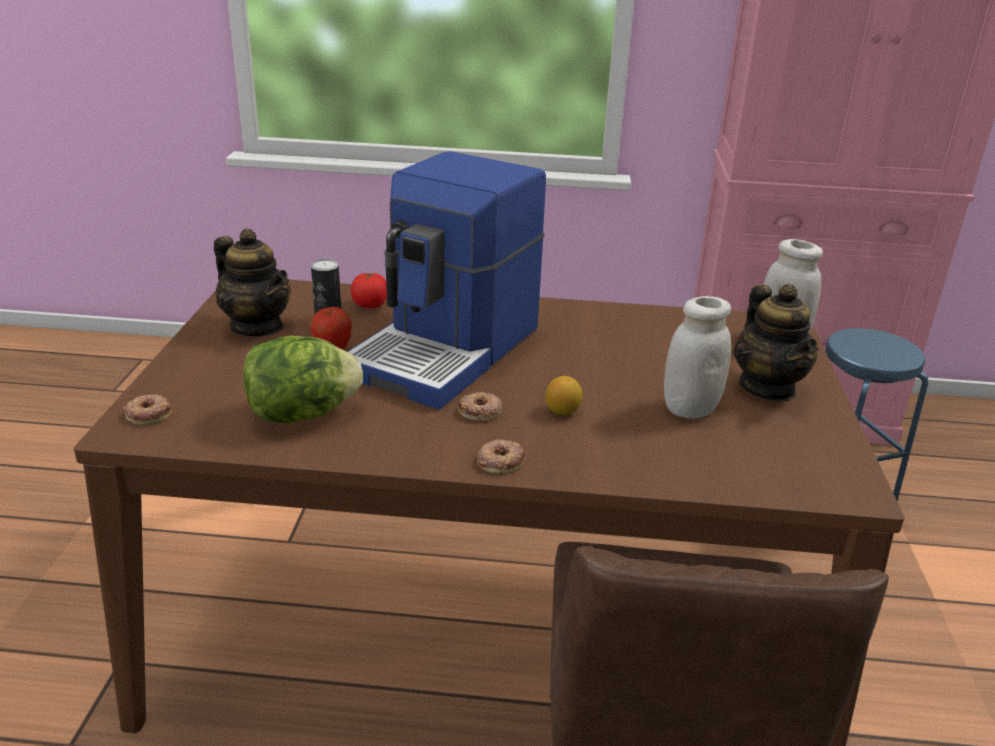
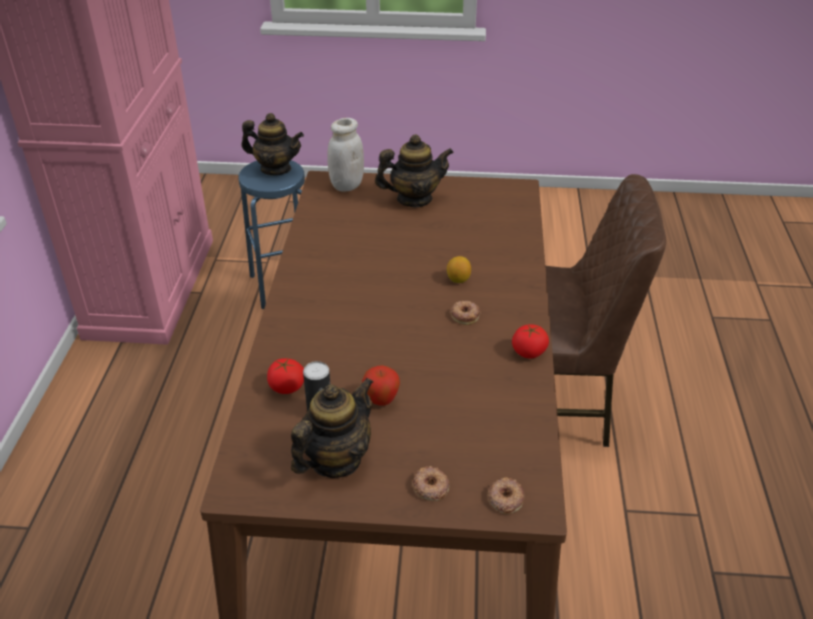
camera: 90 degrees left, 10 degrees up
lettuce [243,336,363,423] -> none
coffee machine [347,151,546,410] -> none
donut [477,439,525,474] -> donut moved to [412,466,449,501]
white jar [664,296,731,419] -> none
none -> teapot [241,113,304,176]
none -> tomato [512,324,549,358]

